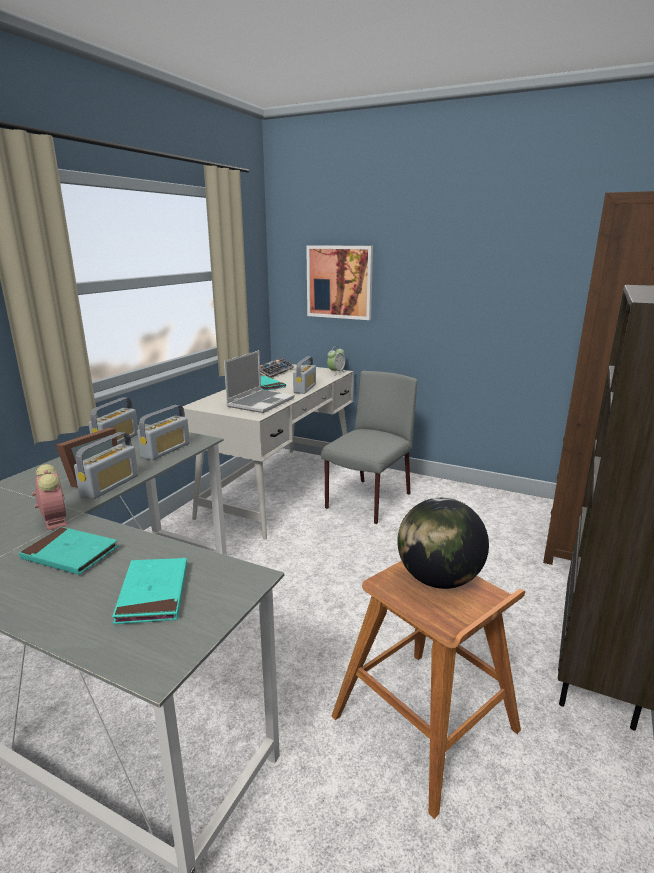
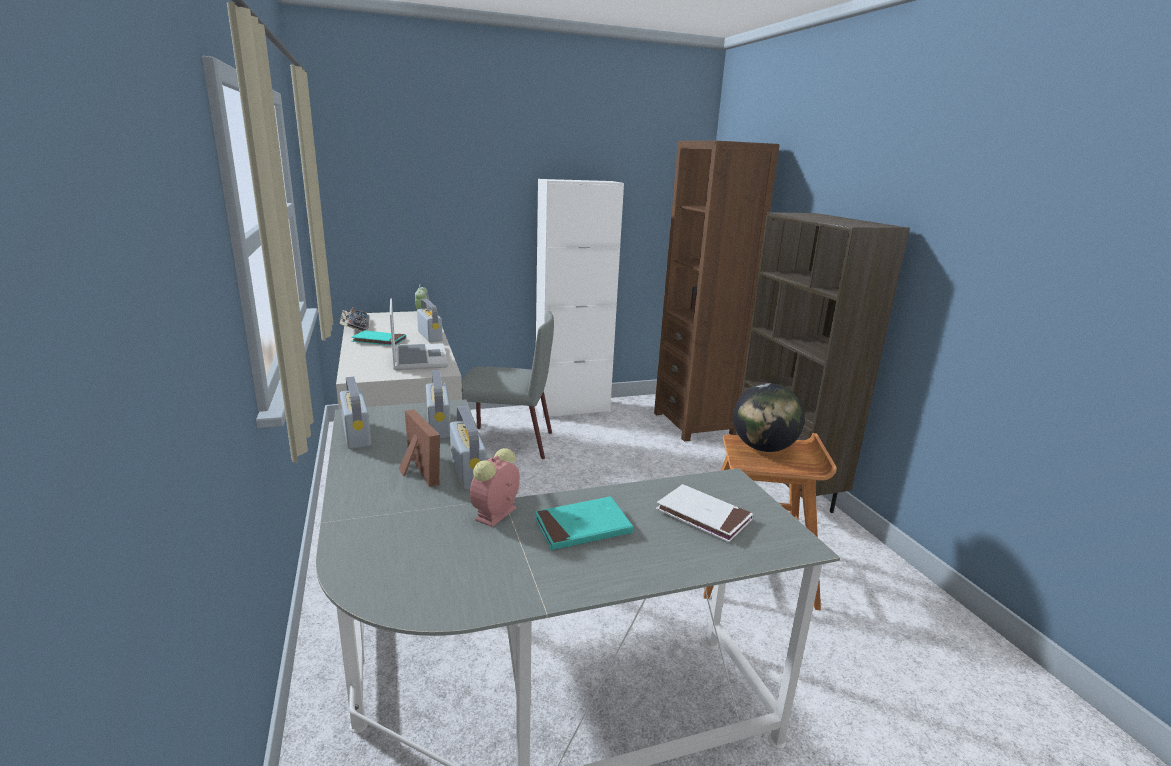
camera: 45 degrees left, 0 degrees up
alarm clock [32,464,67,531] -> alarm clock turned 75 degrees counterclockwise [470,448,520,527]
turquoise book [112,558,187,624] -> white book [656,484,753,542]
picture [306,245,373,320] -> none
grey chair [321,371,417,524] -> grey chair turned 105 degrees clockwise [462,311,554,459]
none -> white cabinet [535,179,624,418]

